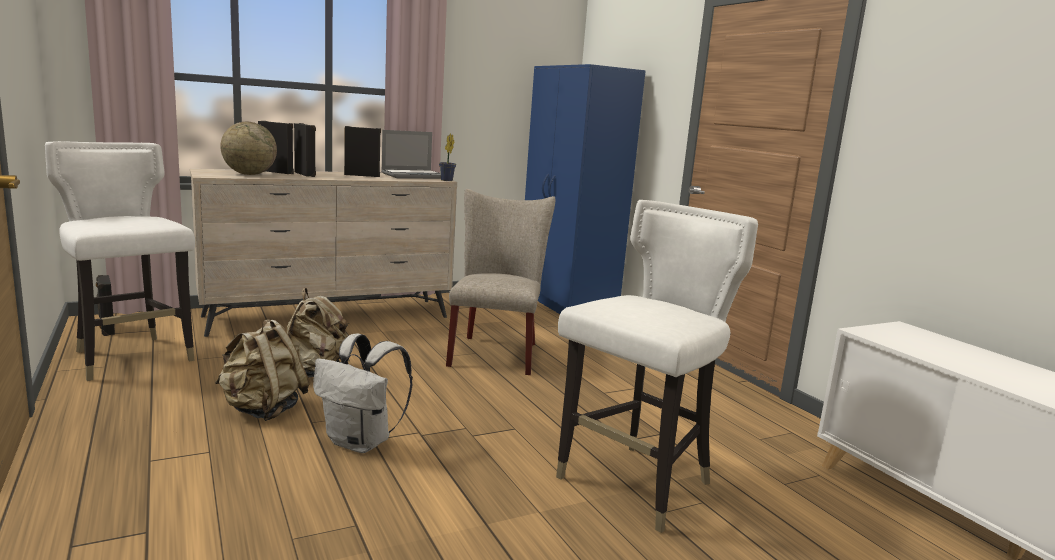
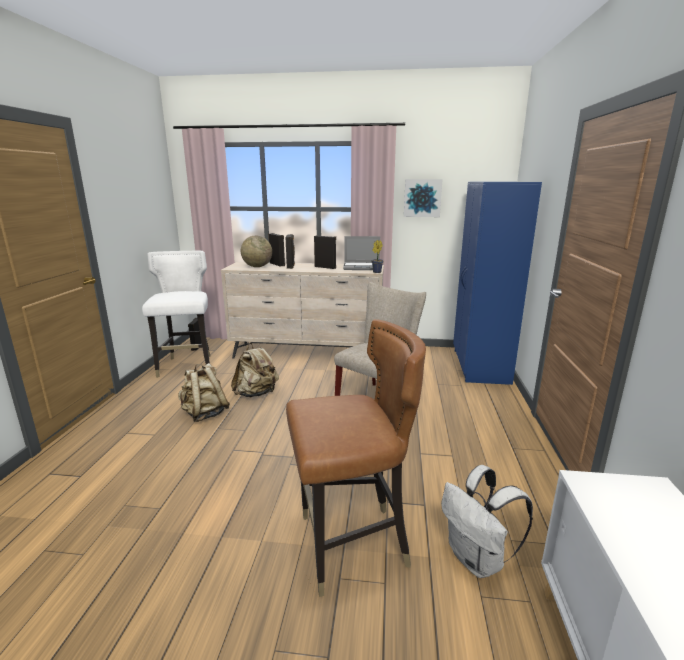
camera: 35 degrees right, 5 degrees up
white backpack [313,333,413,453] -> white backpack moved to [441,465,533,578]
white chair [556,200,758,533] -> brown chair [286,319,426,597]
none -> picture [404,179,443,217]

